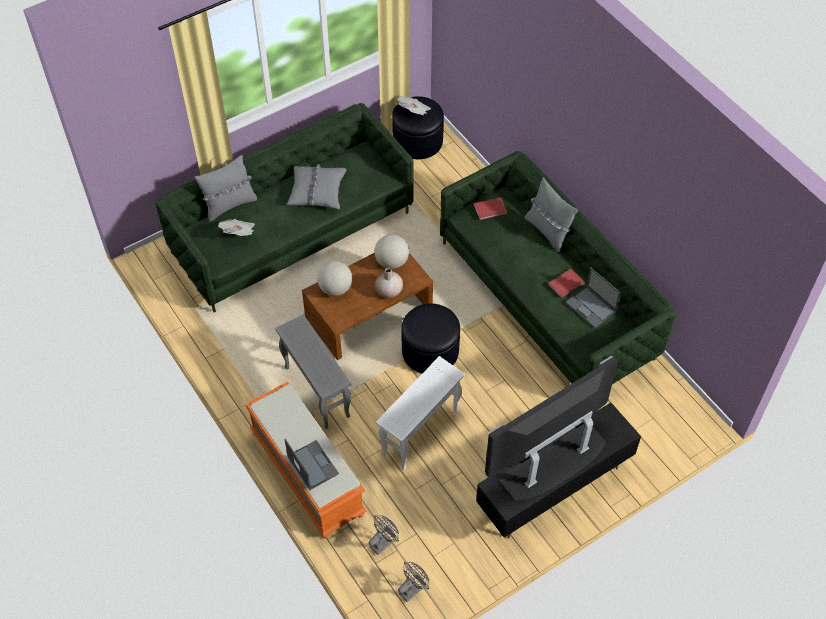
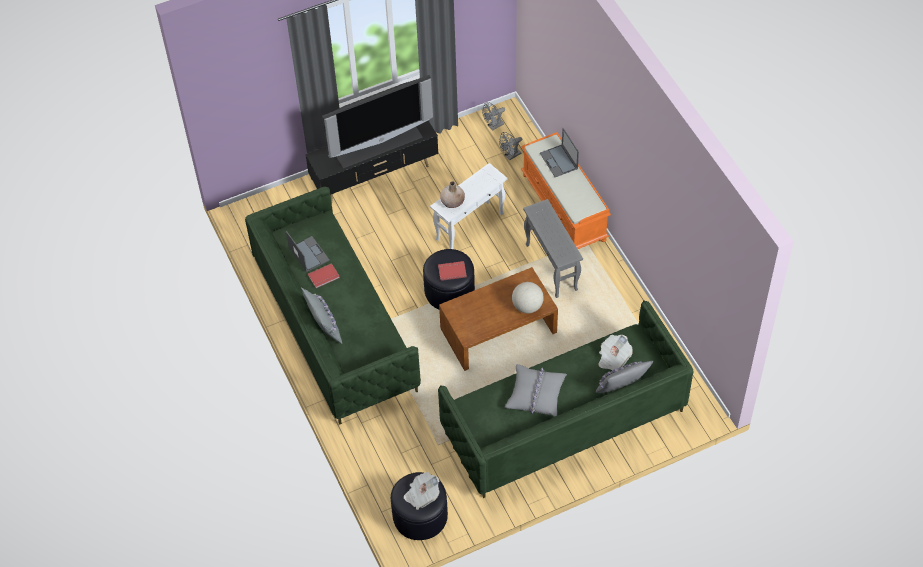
camera: 170 degrees left, 0 degrees up
globe [375,234,409,269] -> none
beige vase [375,268,403,298] -> beige vase moved to [440,181,465,208]
red book [474,197,507,220] -> red book moved to [438,261,467,281]

